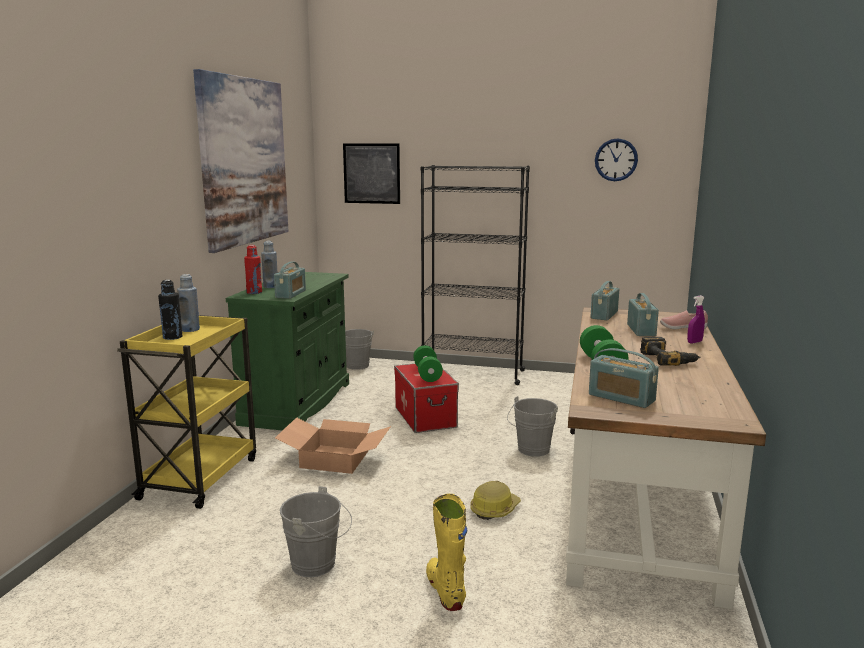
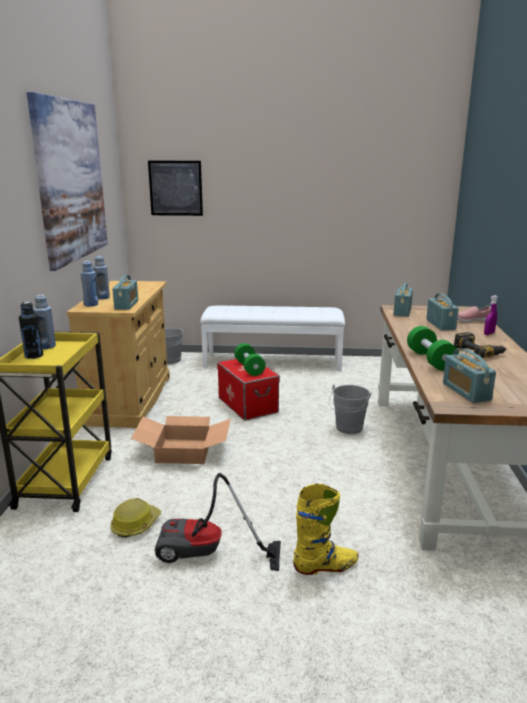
camera: 10 degrees left, 5 degrees up
green cabinet [226,272,349,430] -> beige cabinet [67,281,170,428]
red bottle [244,245,262,294] -> blue bottle [81,261,98,307]
grey bucket [280,486,352,577] -> vacuum cleaner [155,473,281,571]
black bookcase [421,165,530,385] -> white bench [200,305,345,371]
yellow boot [426,494,467,611] -> yellow boot turned 105 degrees clockwise [293,483,359,575]
hard hat [470,481,521,520] -> hard hat moved to [110,498,161,538]
radio [589,348,659,408] -> radio turned 45 degrees clockwise [443,349,496,403]
wall clock [595,138,638,181] -> none

